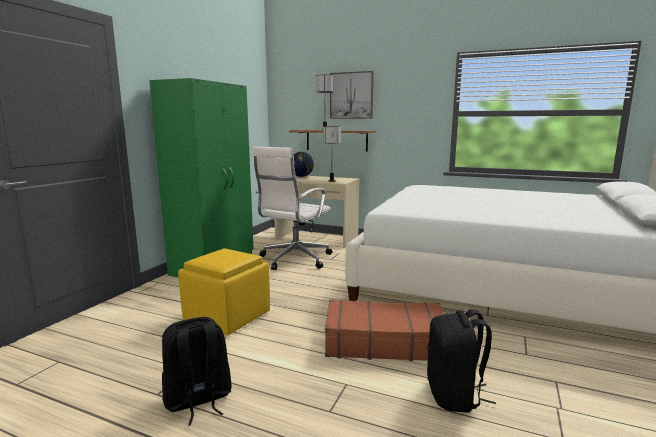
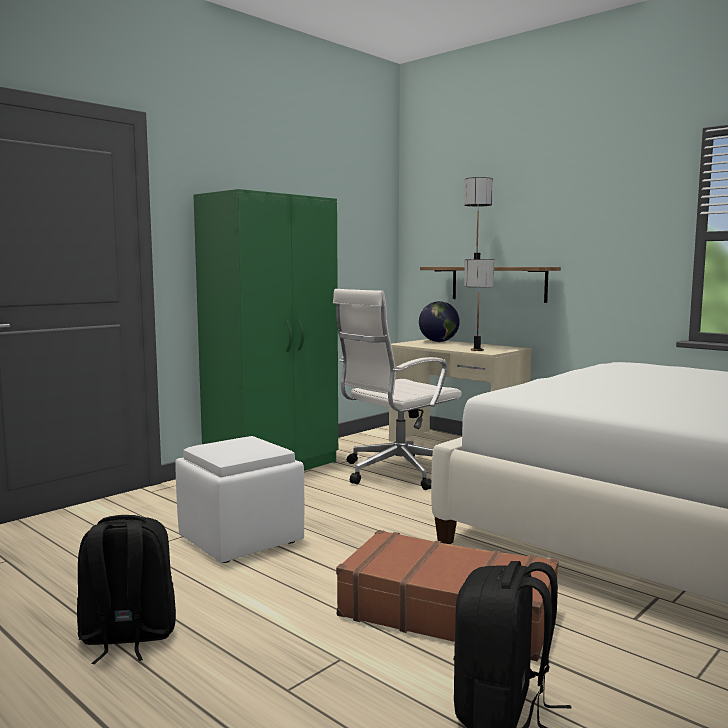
camera: 20 degrees right, 5 degrees down
yellow ottoman [178,248,270,336] -> white ottoman [176,436,304,563]
picture [330,71,374,119] -> none

